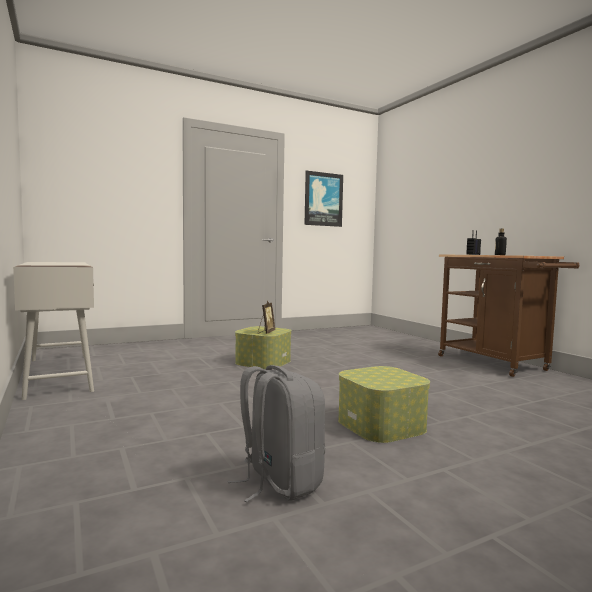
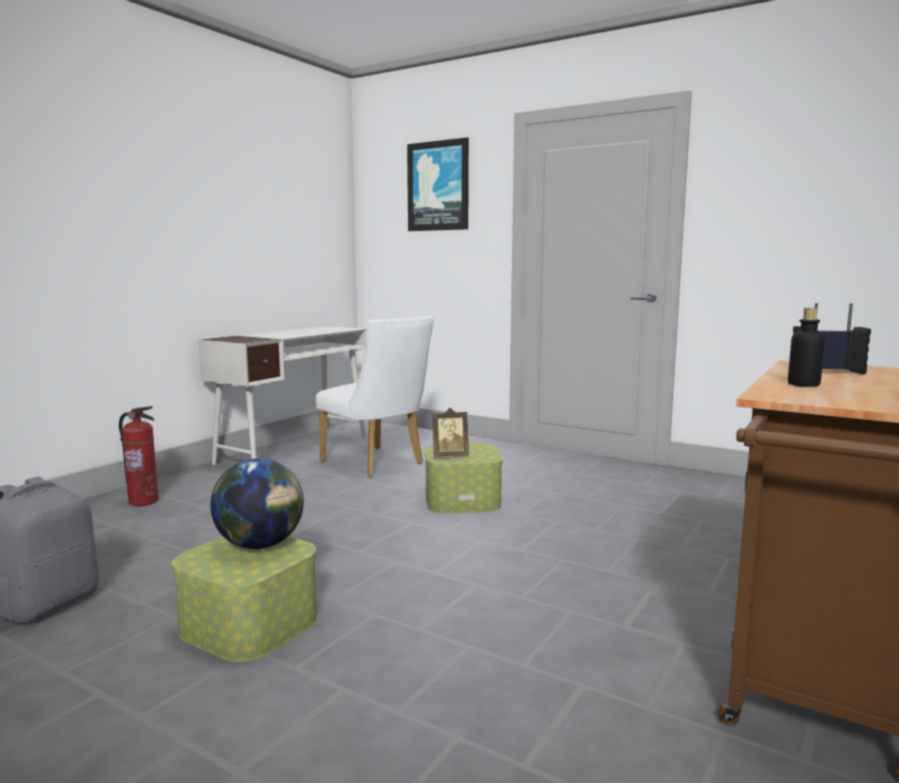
camera: 60 degrees right, 5 degrees up
picture [304,171,343,227] -> picture moved to [407,137,469,231]
none -> fire extinguisher [119,406,158,506]
none -> globe [210,458,304,549]
none -> white chair [316,316,434,477]

